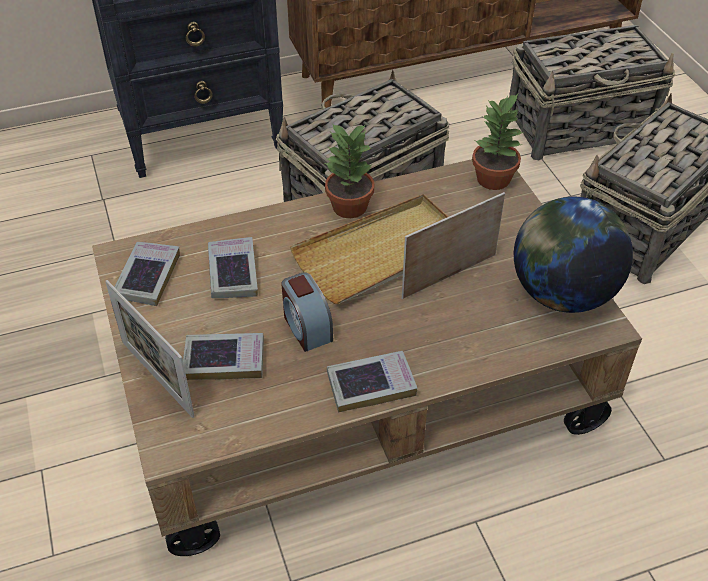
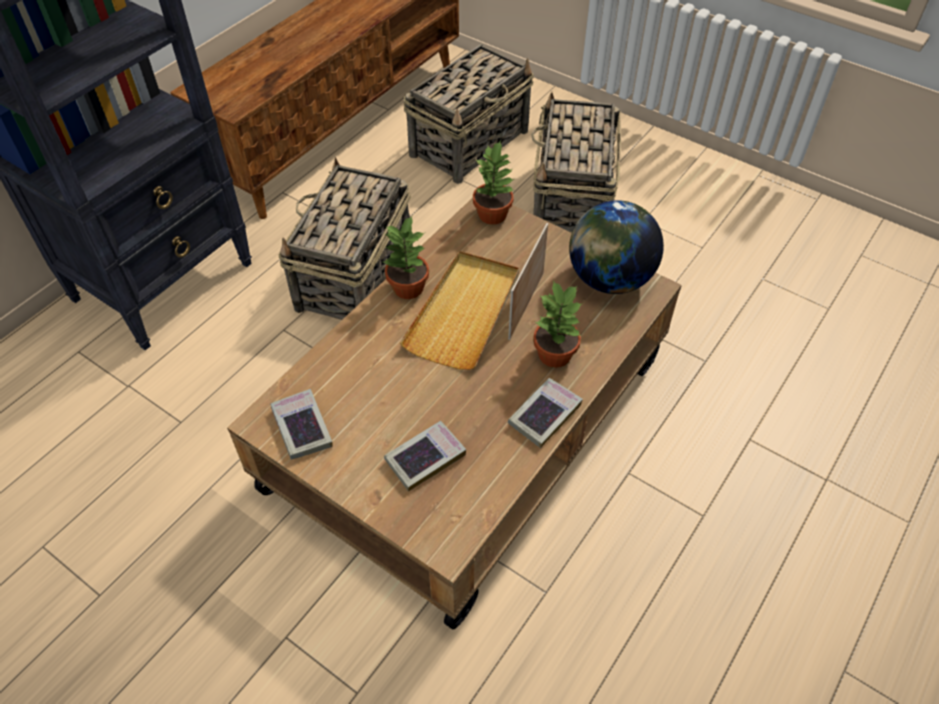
camera: 35 degrees left, 5 degrees up
picture frame [105,280,195,418] -> none
book [208,237,258,298] -> none
alarm clock [282,272,333,352] -> none
none -> potted plant [533,280,583,368]

